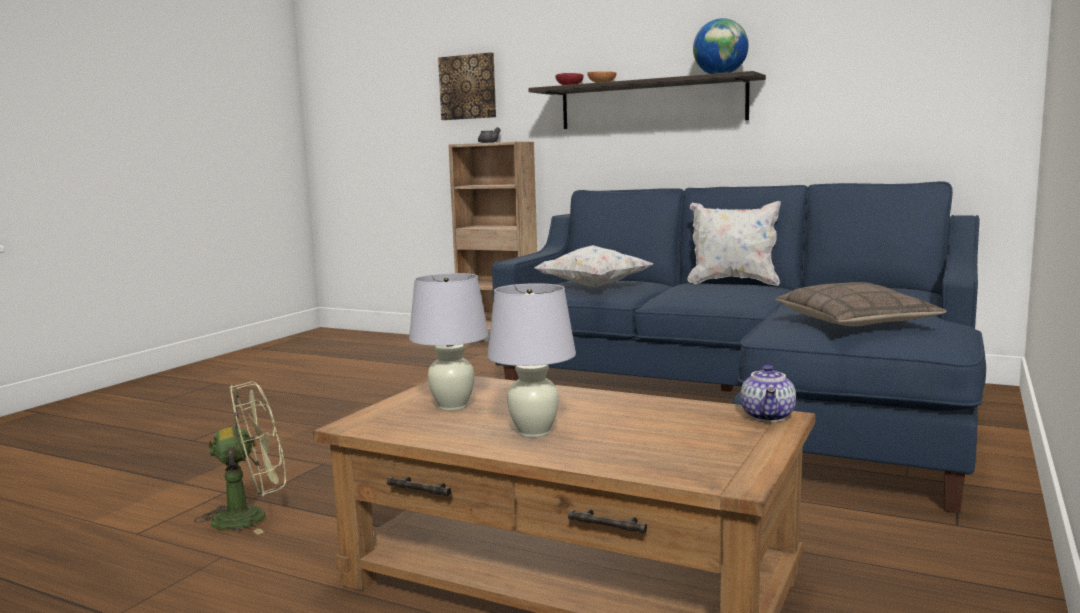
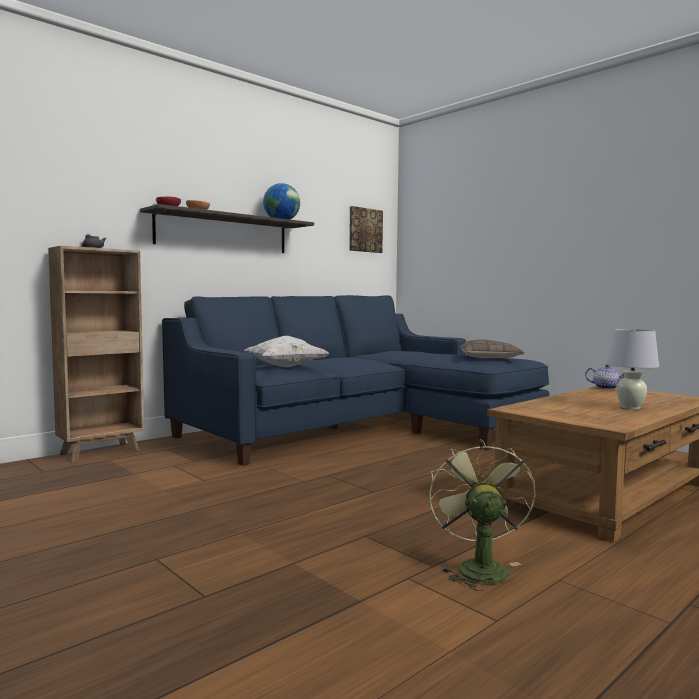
camera: 70 degrees left, 5 degrees down
white table lamp [409,273,489,411] -> none
picture [438,52,496,120] -> picture moved to [349,206,383,253]
white pillow [688,201,781,286] -> none

